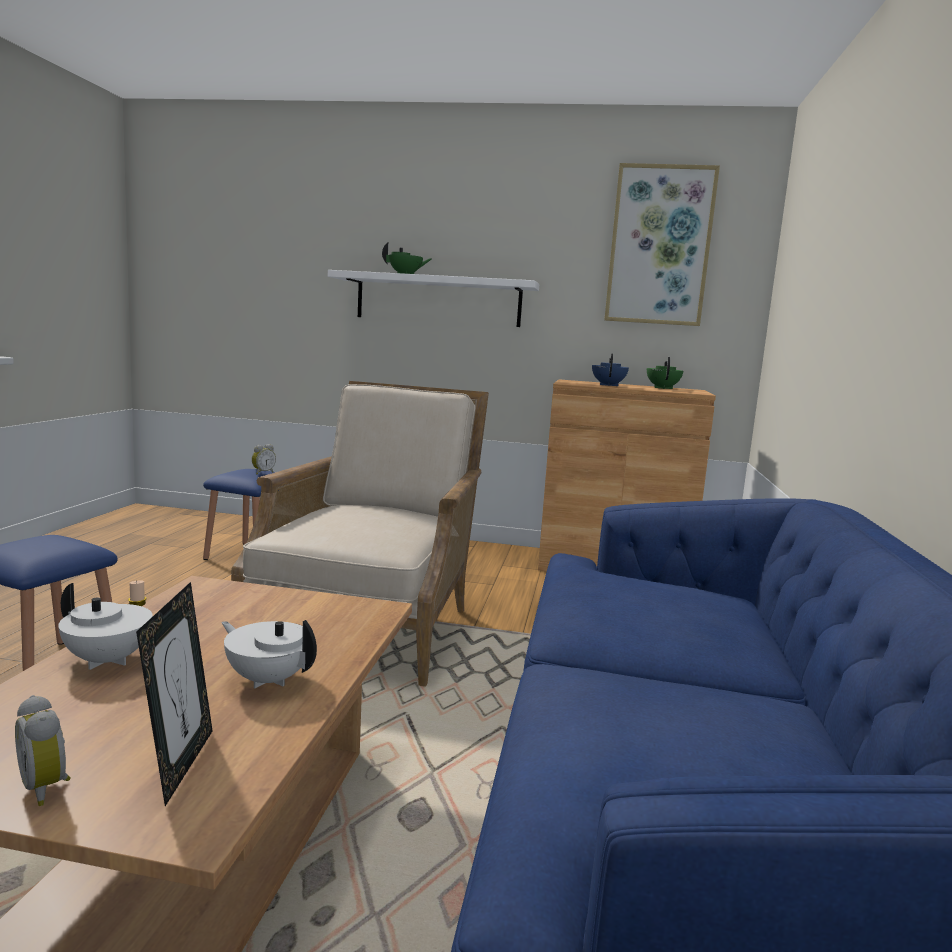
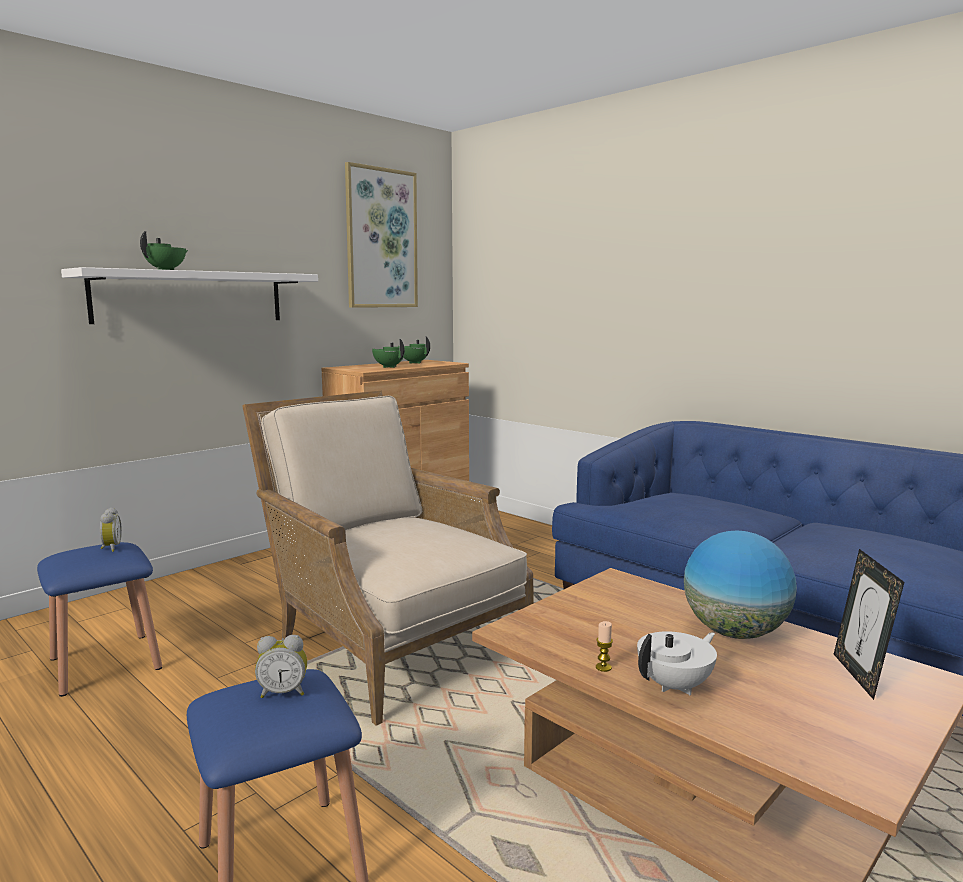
camera: 55 degrees left, 0 degrees up
alarm clock [15,695,71,806] -> alarm clock moved to [255,635,307,698]
picture frame [136,582,213,806] -> picture frame turned 120 degrees counterclockwise [834,549,904,700]
white teapot [221,620,317,688] -> globe [684,531,797,639]
blue teapot [592,353,629,386] -> green teapot [372,339,405,368]

